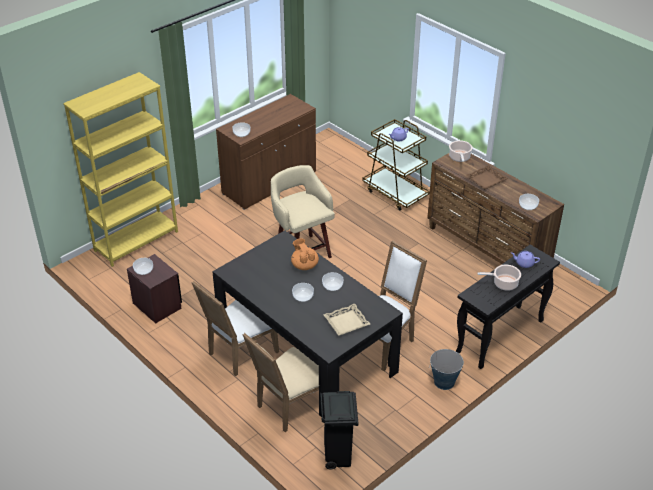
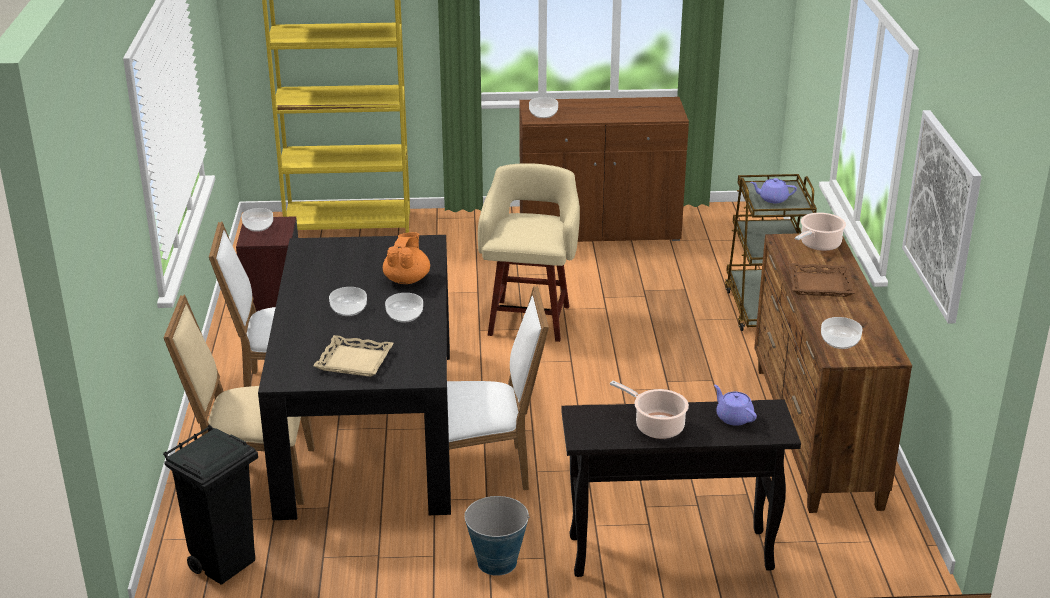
camera: 40 degrees right, 10 degrees down
none -> picture [902,110,982,324]

